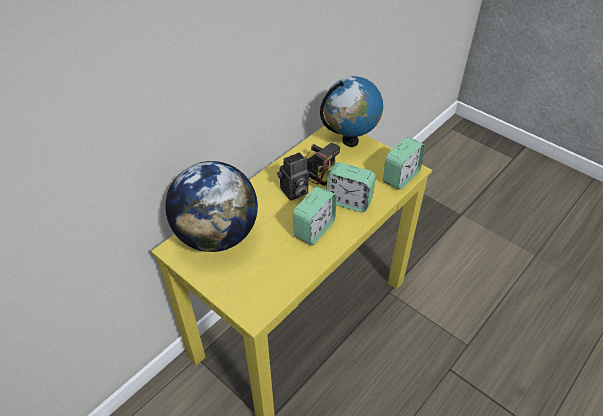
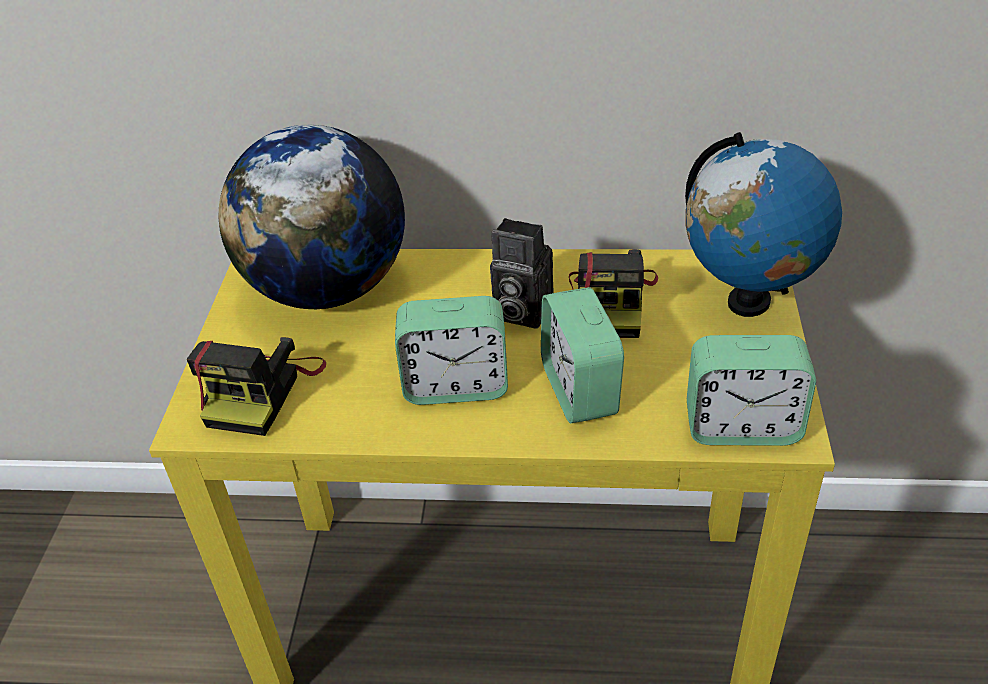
camera: 55 degrees right, 5 degrees down
none -> camera [187,337,326,436]

